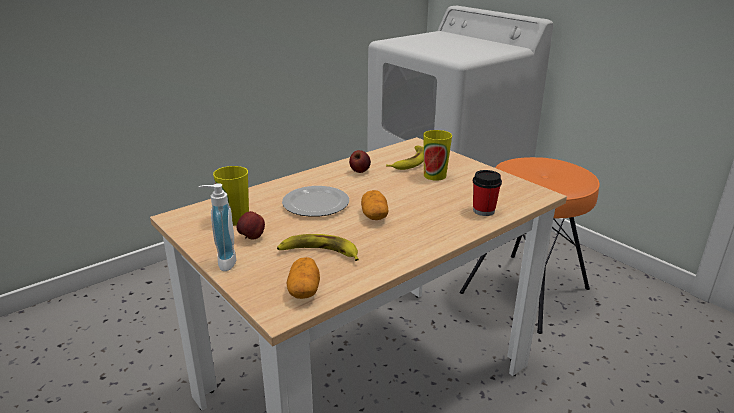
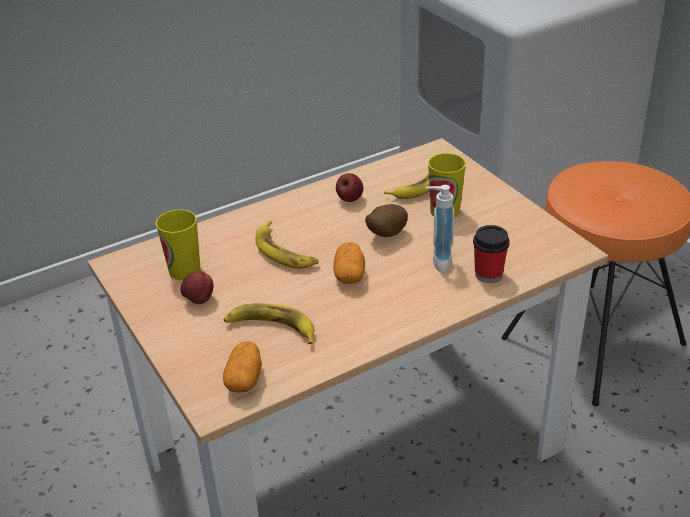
camera: 10 degrees right, 10 degrees up
soap dispenser [198,183,236,271] -> soap dispenser moved to [425,185,454,273]
plate [282,186,349,217] -> banana [255,221,319,269]
none -> potato [365,204,408,237]

